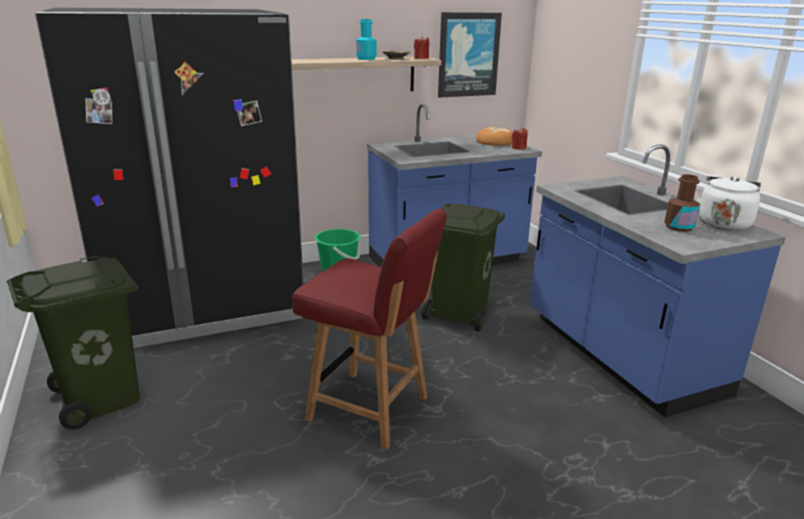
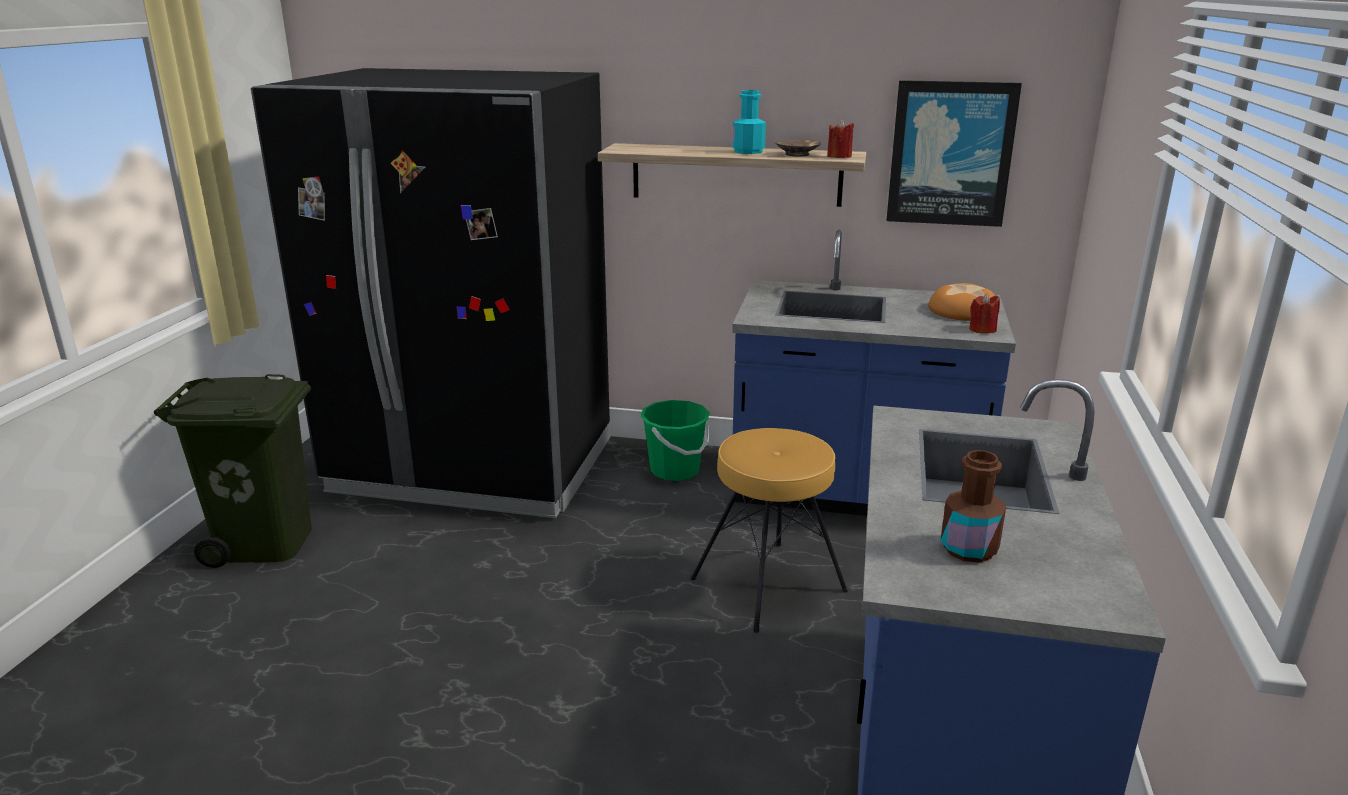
camera: 35 degrees right, 0 degrees up
red chair [292,209,447,450] -> none
green trash can [421,203,505,332] -> brown stool [691,428,848,633]
white kettle [693,176,762,231] -> none

